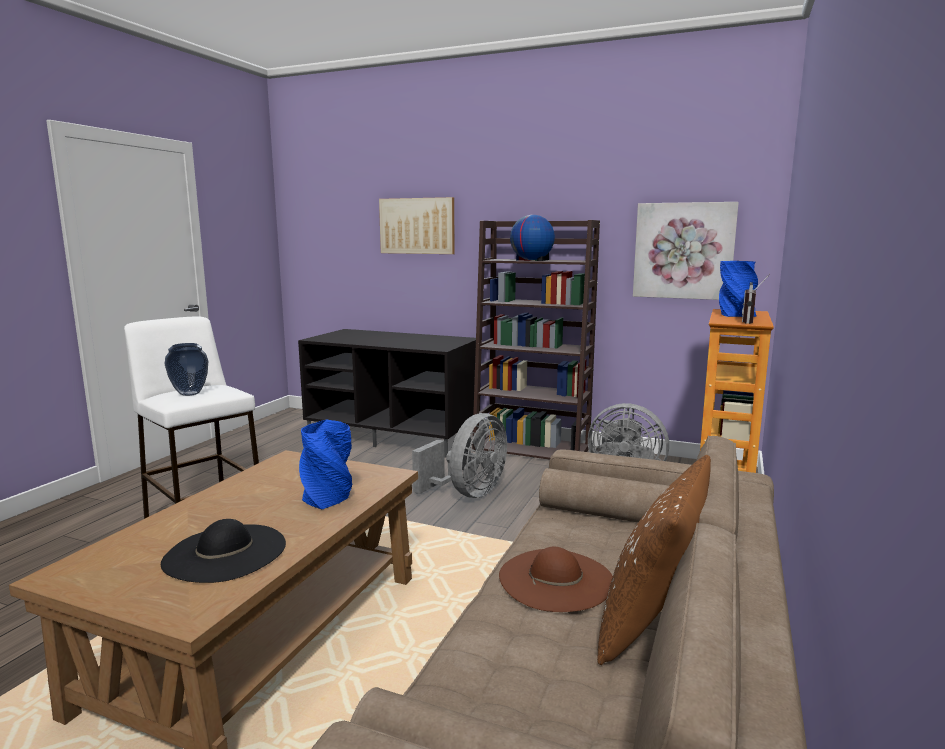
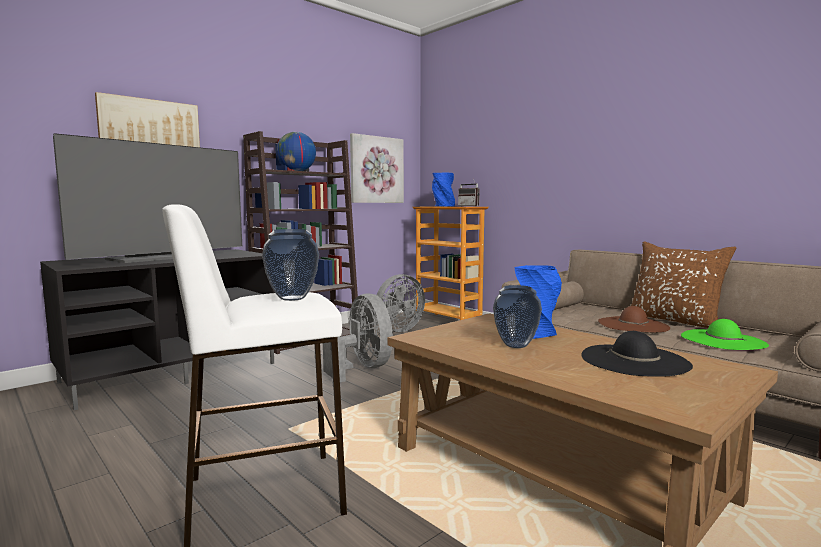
camera: 65 degrees left, 5 degrees down
none -> television [53,133,242,263]
none -> vase [493,285,542,348]
none -> green hat [681,319,769,350]

